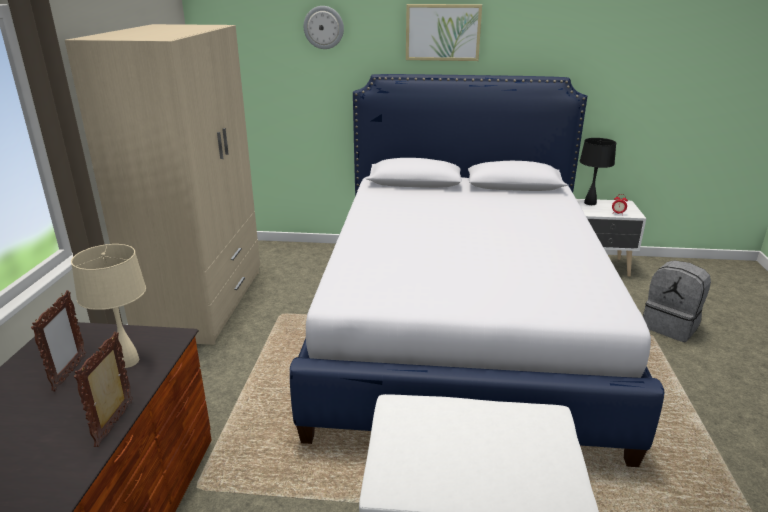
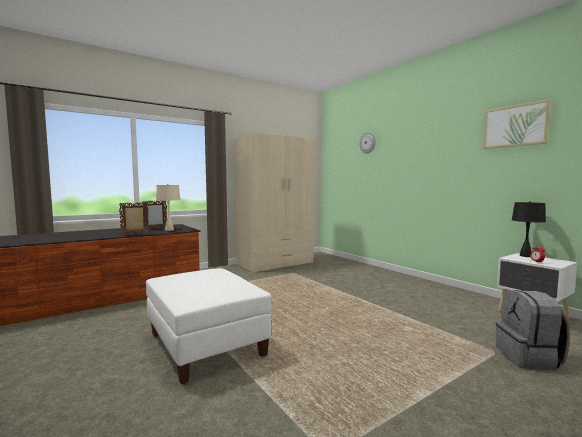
camera: 50 degrees right, 20 degrees down
bed [290,74,664,467] -> none
picture [406,4,482,61] -> picture moved to [483,99,551,149]

